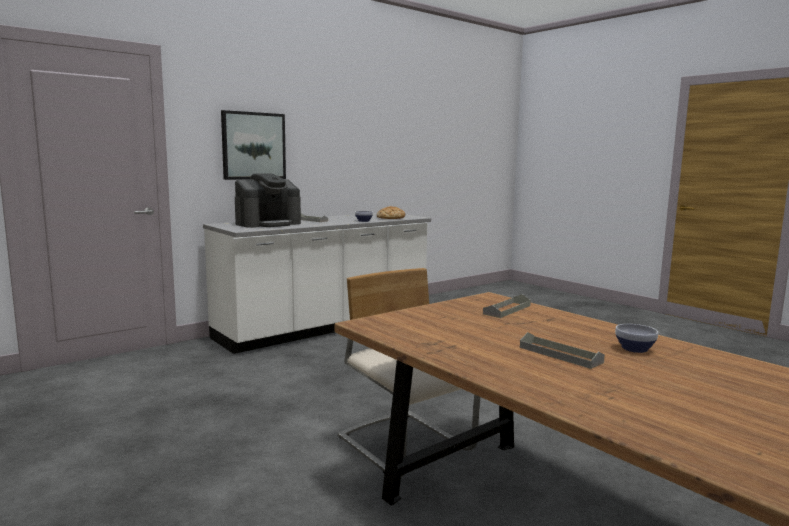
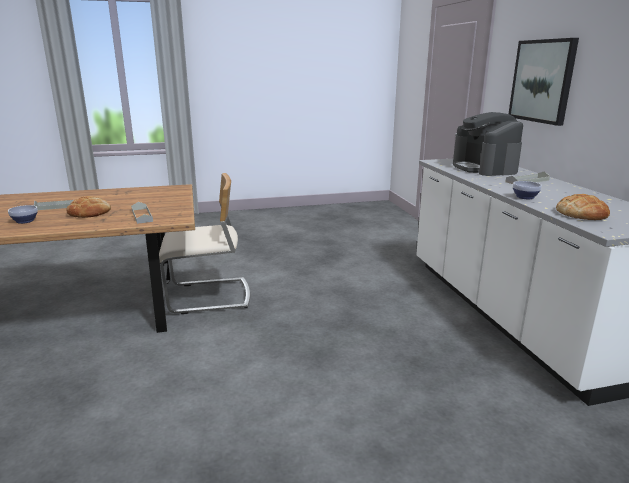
camera: 115 degrees right, 10 degrees up
none -> bread [66,196,111,218]

